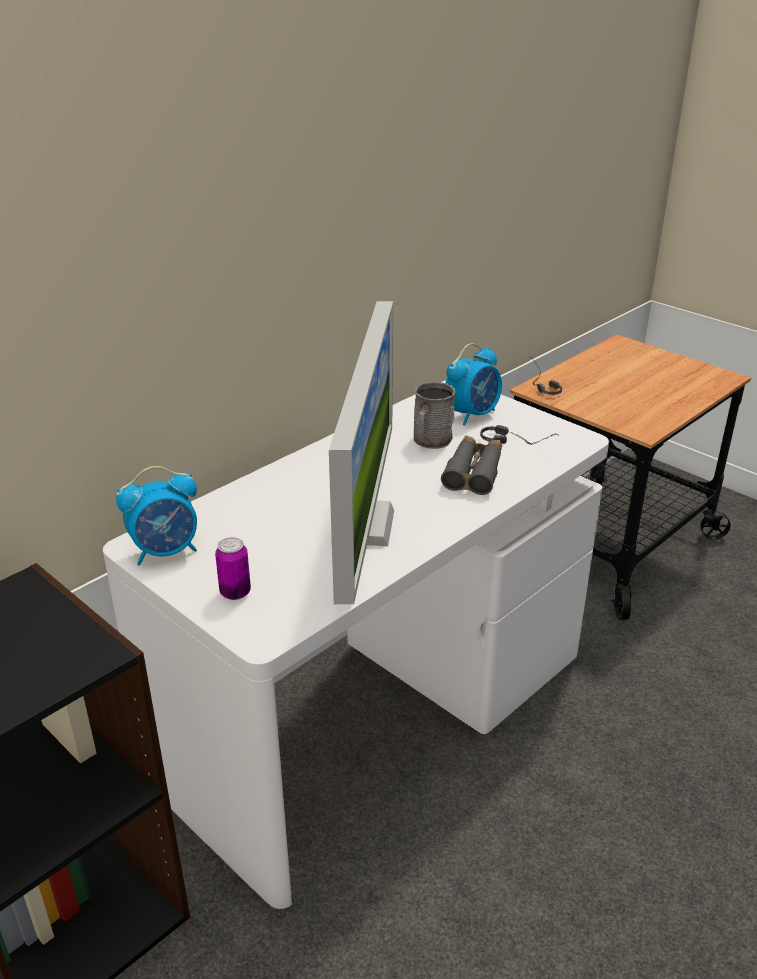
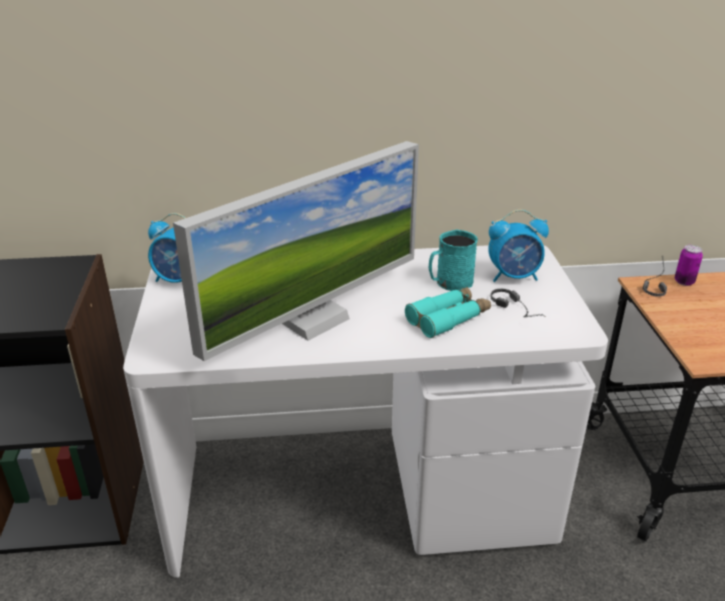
camera: 40 degrees right, 0 degrees up
can [215,537,251,600] -> can moved to [675,245,703,286]
grey mug [414,382,455,449] -> turquoise mug [429,229,478,291]
grey binoculars [441,436,502,495] -> turquoise binoculars [405,287,491,338]

